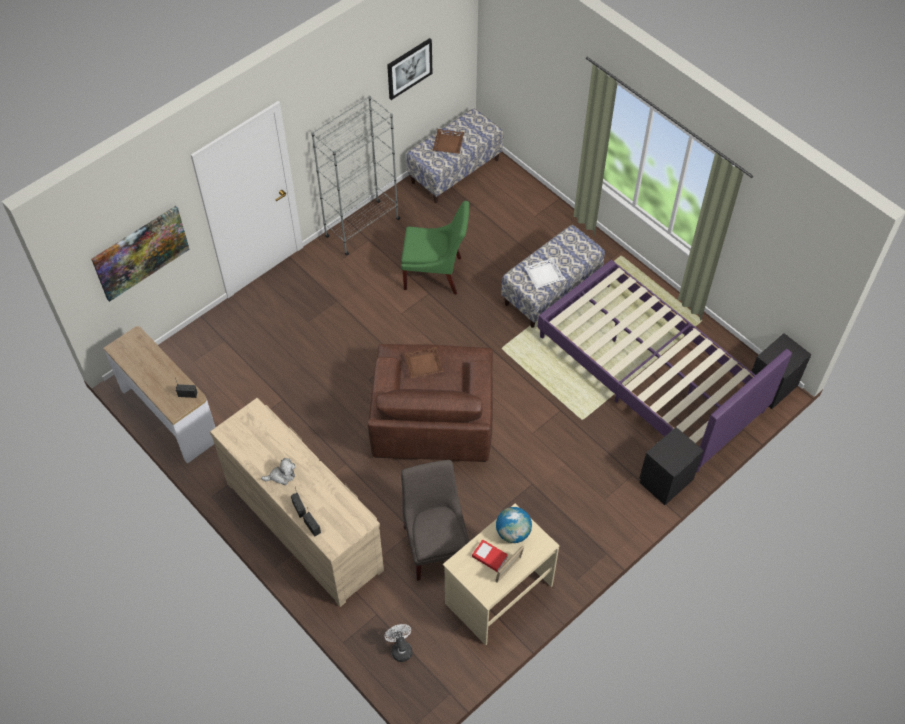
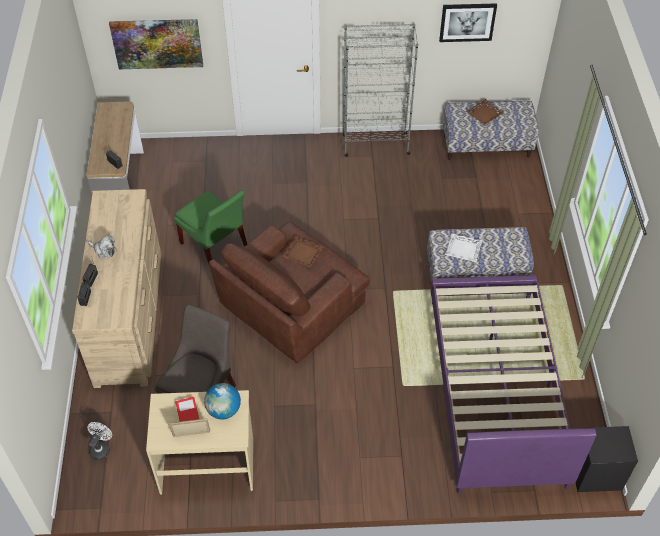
camera: 40 degrees right, 5 degrees down
green chair [401,201,469,294] -> green chair moved to [174,190,247,267]
black nightstand [640,427,704,505] -> none

